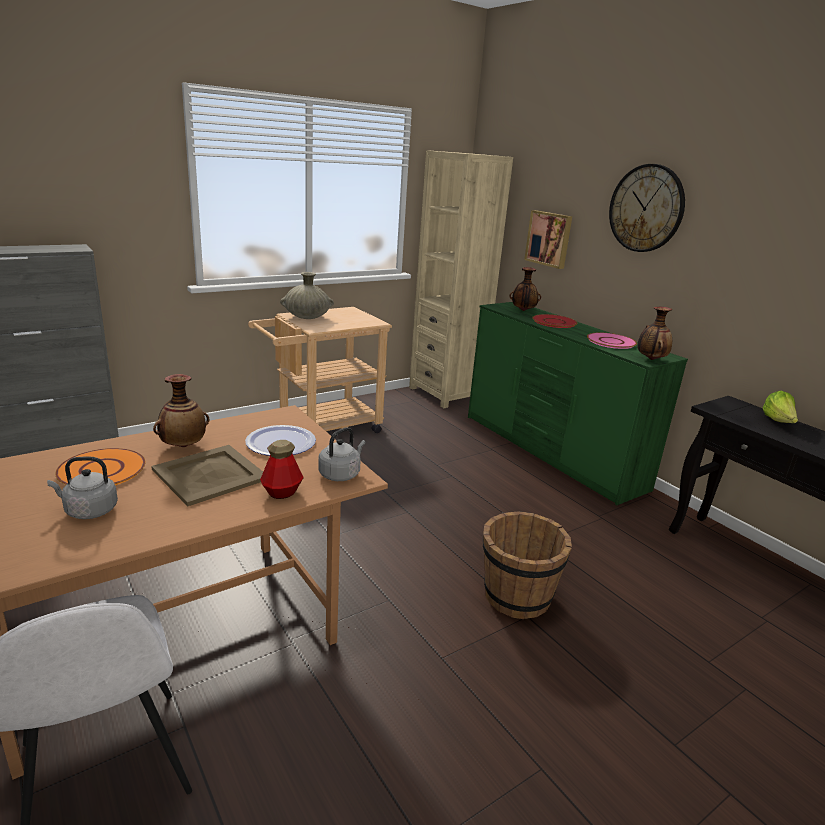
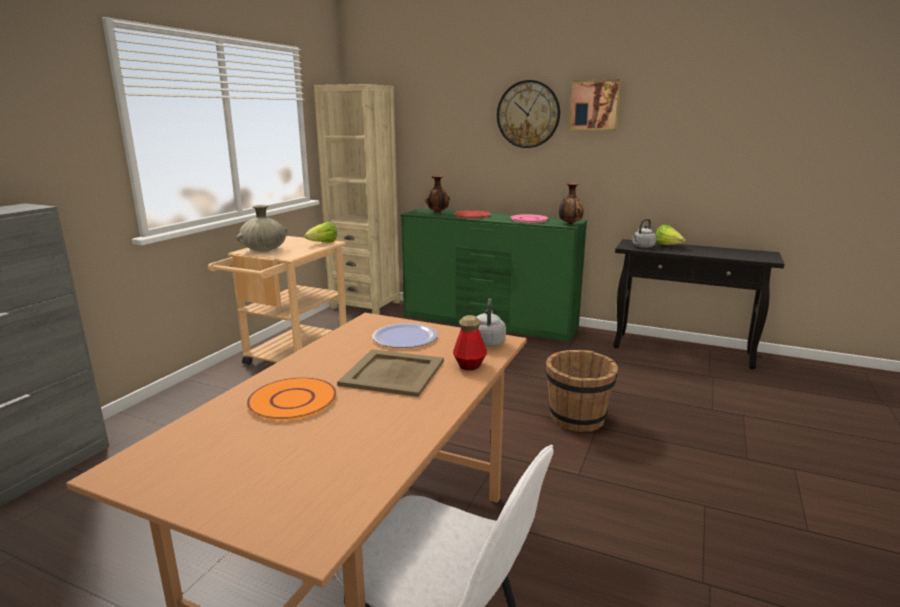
camera: 30 degrees left, 5 degrees down
grey kettle [47,457,118,519] -> grey kettle moved to [633,219,657,248]
vase [153,374,209,447] -> none
picture [524,210,572,269] -> picture moved to [569,79,622,131]
none -> lettuce [304,222,337,243]

